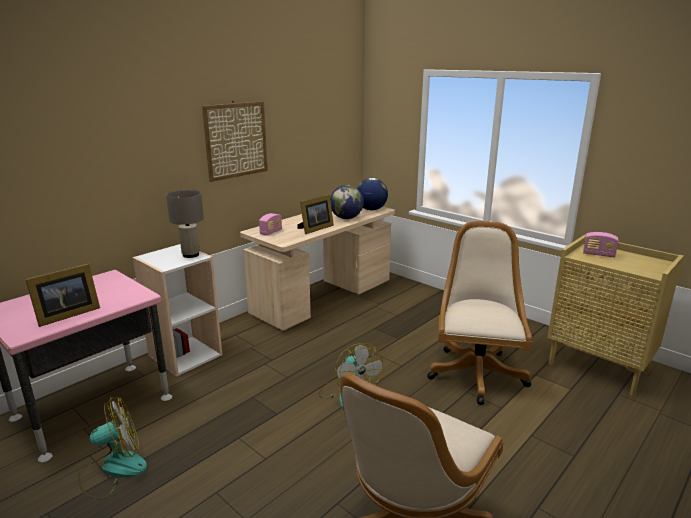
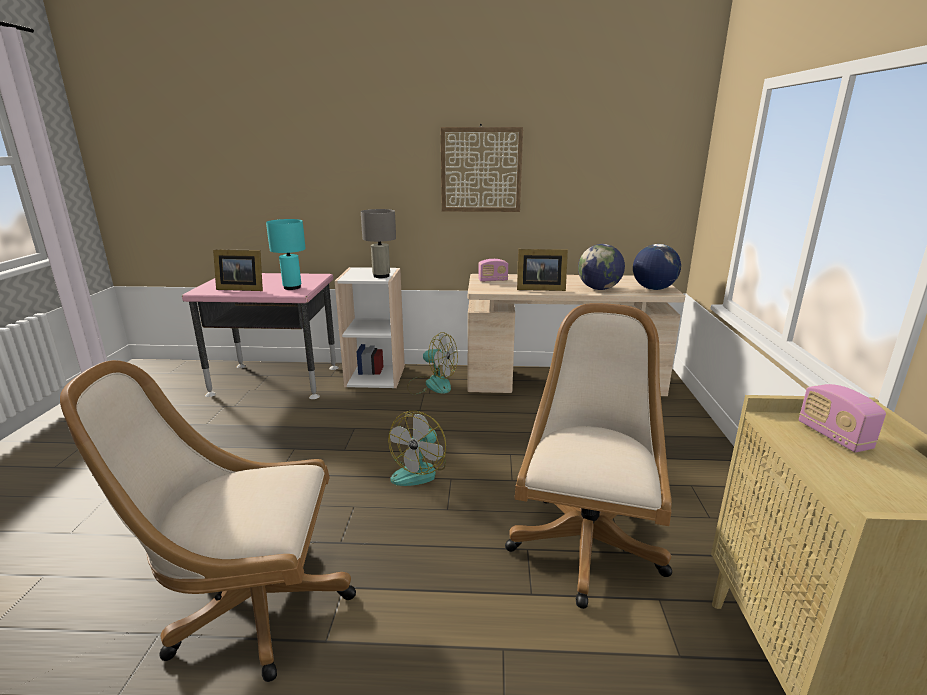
camera: 50 degrees right, 0 degrees up
fan [78,397,147,499] -> fan moved to [407,332,458,395]
office chair [427,221,532,405] -> office chair turned 45 degrees counterclockwise [505,303,672,609]
none -> turquoise table lamp [266,219,305,290]

